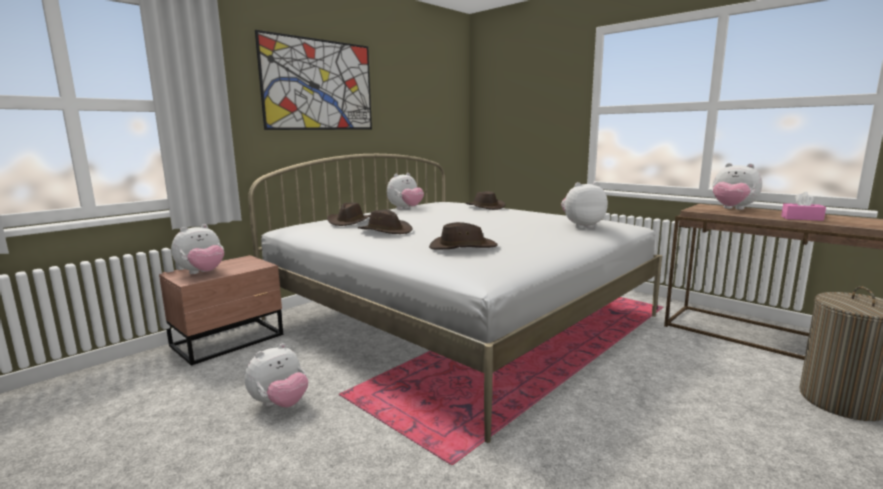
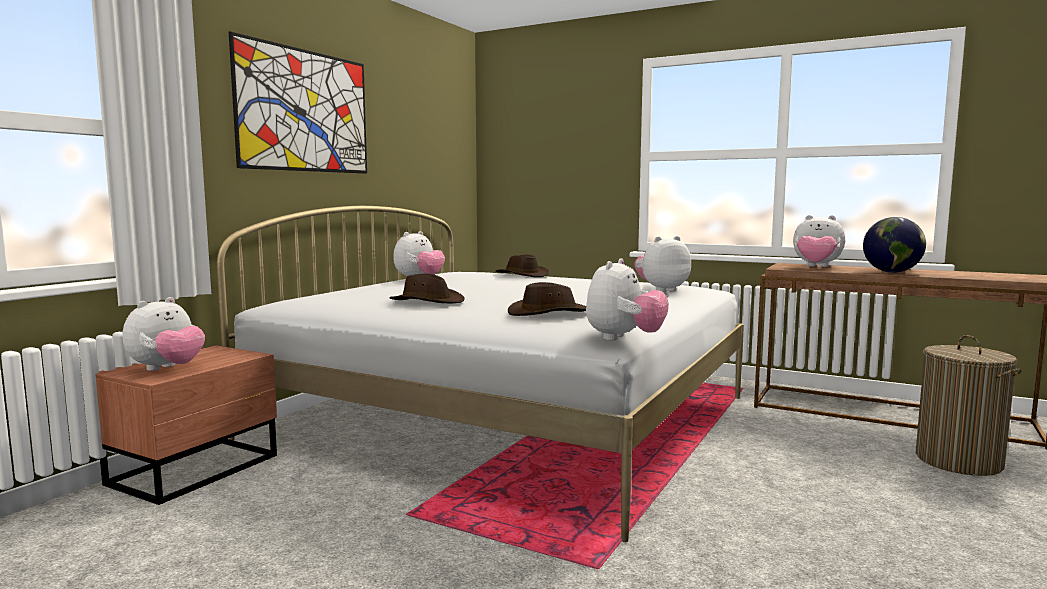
camera: 15 degrees left, 5 degrees down
plush toy [245,343,308,407] -> plush toy moved to [586,258,669,341]
brown hat [327,203,370,226] -> none
pink tissue box [781,192,826,221] -> globe [863,217,926,273]

